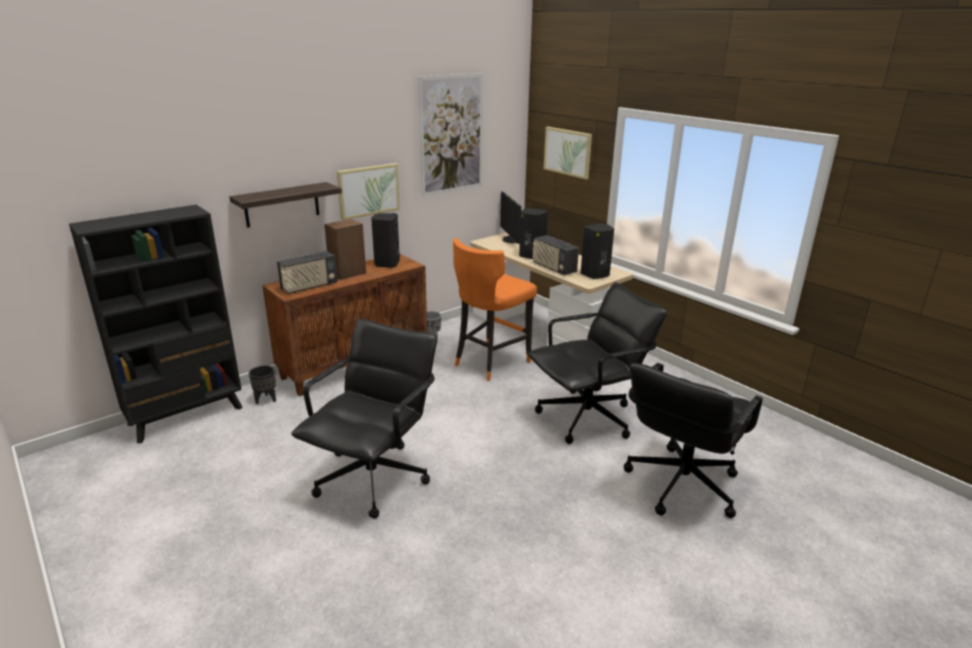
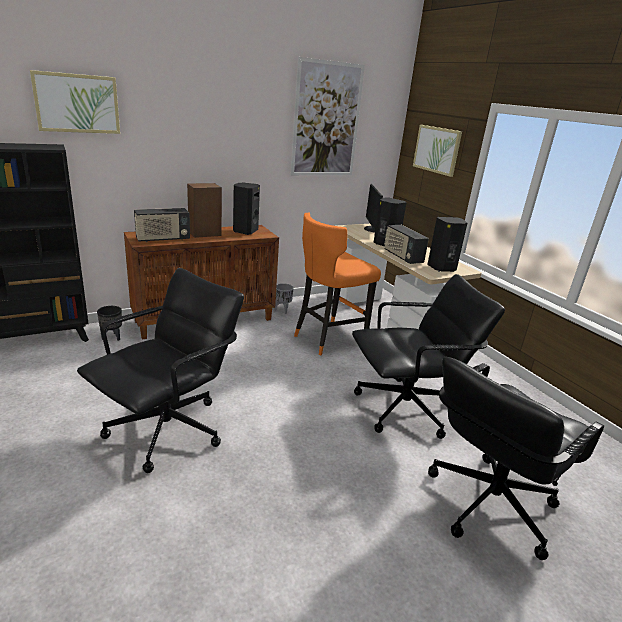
camera: 10 degrees right, 0 degrees up
shelf [229,182,342,228] -> none
picture [337,163,400,220] -> picture moved to [30,70,120,134]

